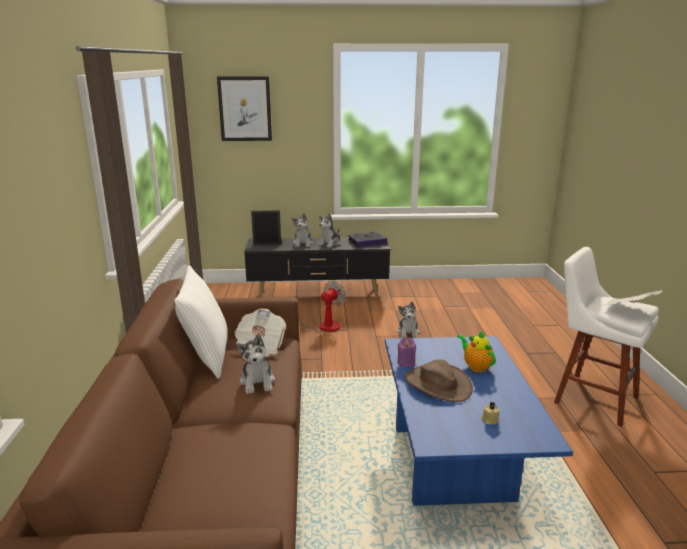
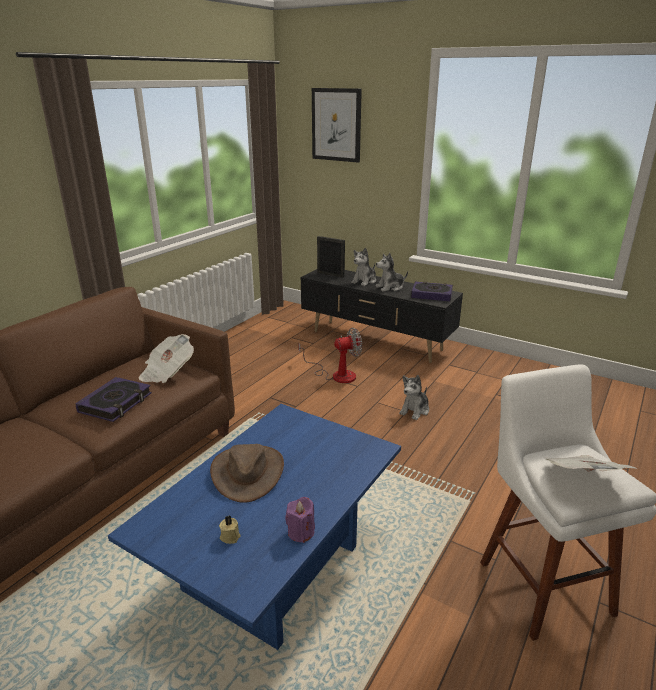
camera: 35 degrees right, 5 degrees up
white pillow [174,265,228,379] -> none
plush toy [236,334,275,394] -> book [75,377,152,422]
purple candle [398,337,416,367] -> purple candle moved to [285,497,315,543]
teapot [457,331,496,372] -> none

